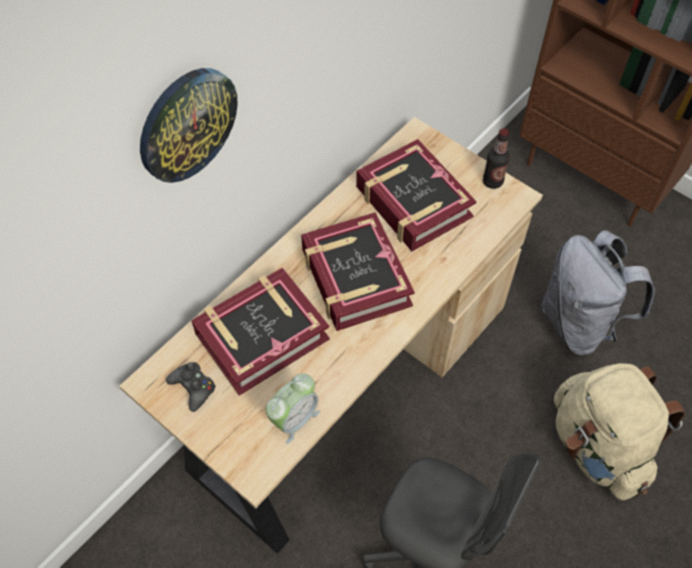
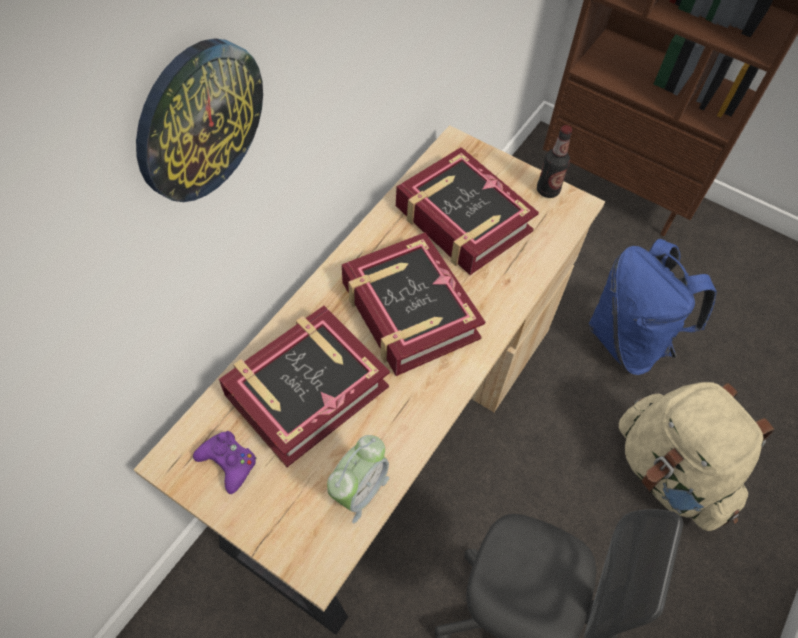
camera: 10 degrees left, 0 degrees up
black game controller [166,362,216,412] -> purple game controller [193,431,257,494]
grey backpack [541,230,655,355] -> blue backpack [589,239,717,375]

